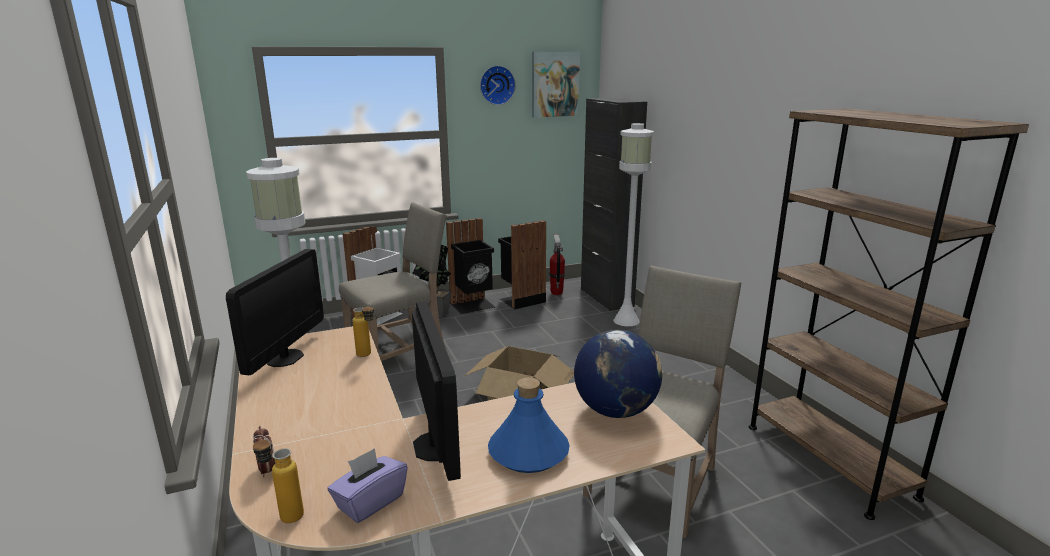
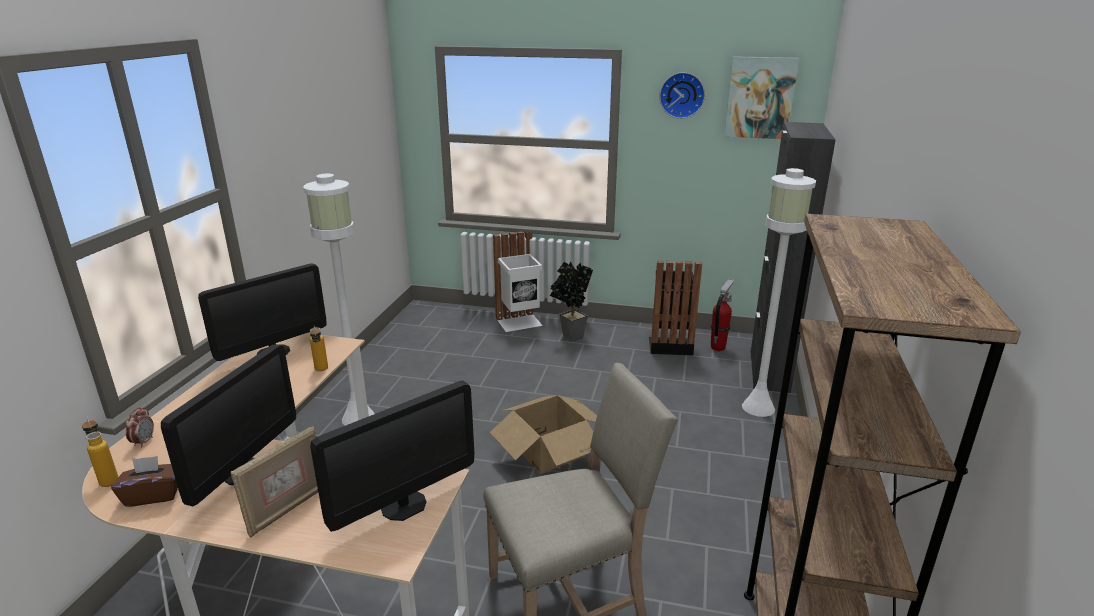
camera: 35 degrees right, 5 degrees up
purple tissue box [328,448,408,523] -> brown tissue box [111,456,178,507]
beige chair [339,202,447,361] -> none
black trash can [446,218,495,314] -> none
blue bottle [488,377,570,473] -> picture frame [231,426,318,538]
globe [574,330,662,418] -> monitor [310,381,474,532]

